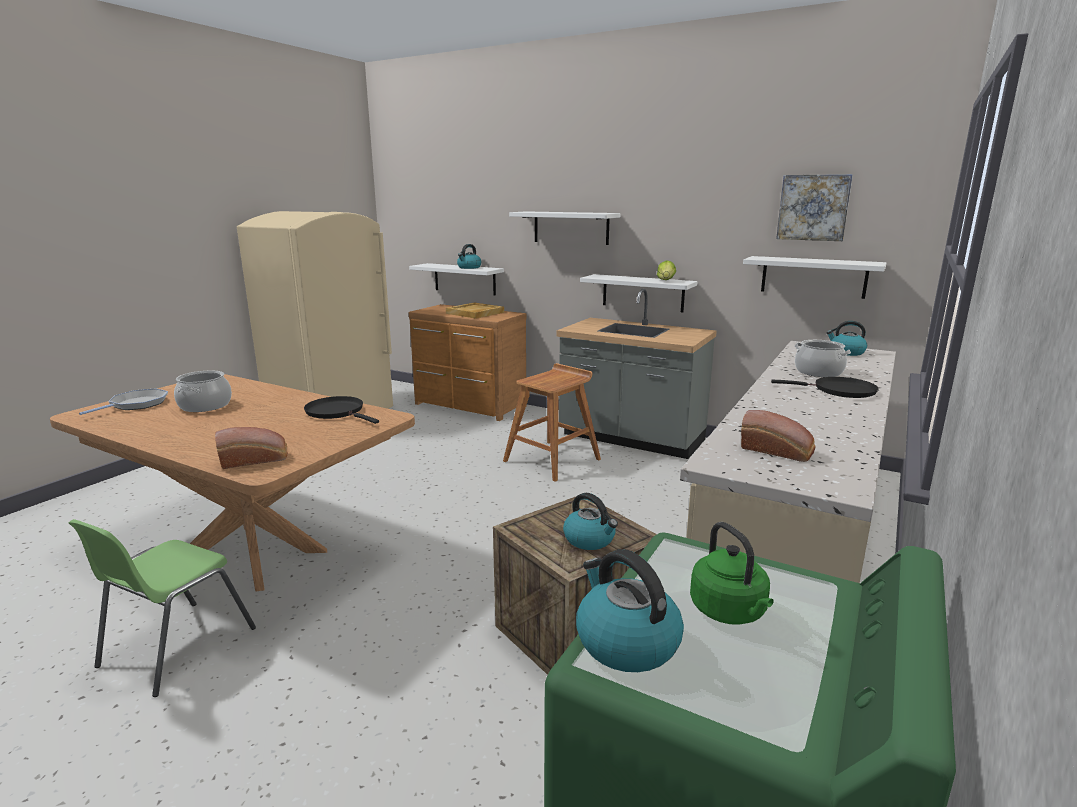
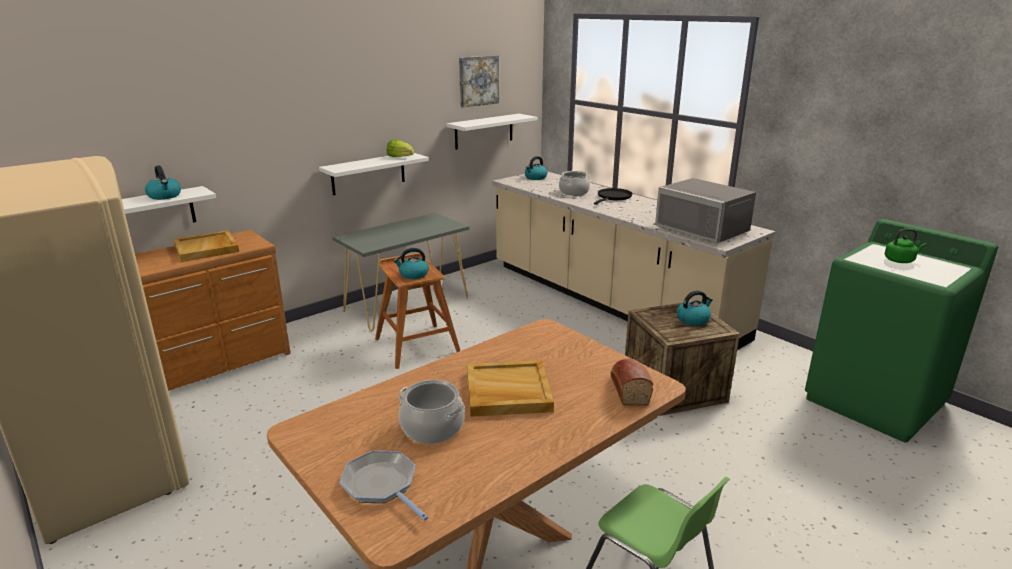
camera: 70 degrees left, 5 degrees up
black frying pan [304,396,379,424] -> none
white shelf [509,211,620,245] -> none
grey counter [556,289,717,459] -> grey console table [332,213,470,331]
kettle [576,549,684,672] -> kettle moved to [394,248,429,279]
bread [741,410,815,462] -> grey microwave [655,178,756,243]
none -> beige tray [467,360,554,417]

